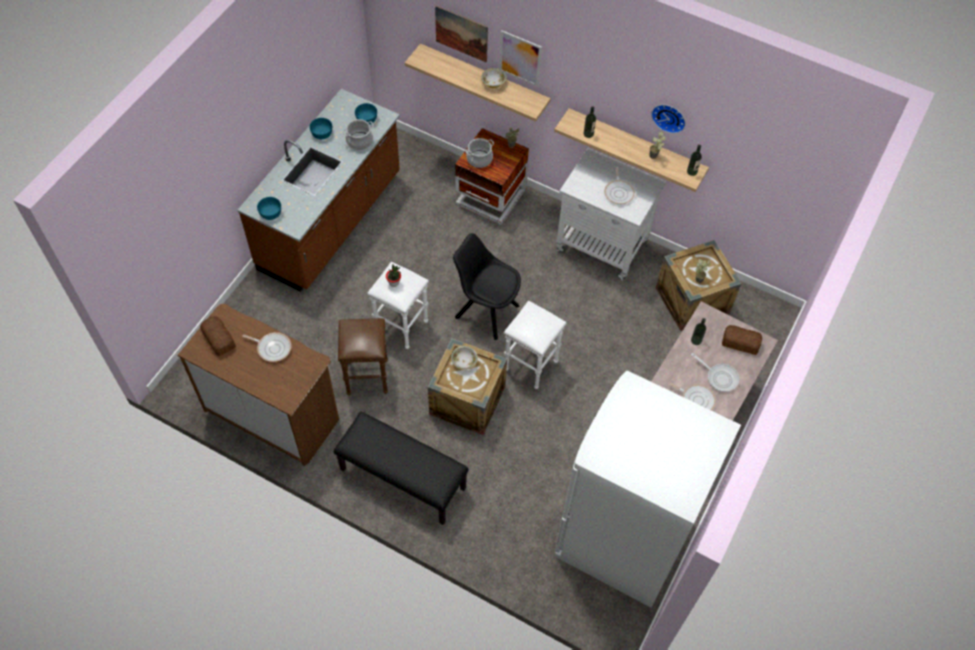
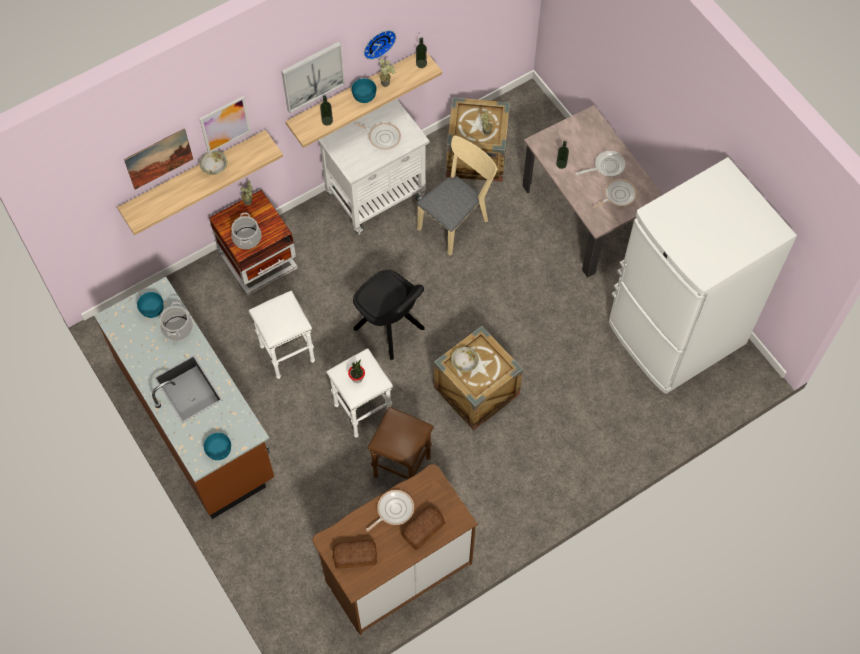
camera: 60 degrees left, 5 degrees up
turquoise bowl [310,118,332,139] -> turquoise bowl moved to [351,78,377,103]
black bench [334,411,468,525] -> none
black chair [453,233,521,340] -> black chair turned 105 degrees counterclockwise [353,270,425,360]
white stool [504,301,567,389] -> white stool moved to [249,291,315,379]
bread [722,325,762,355] -> bread moved to [402,506,445,550]
none -> picture [281,41,345,113]
none -> beige chair [417,136,498,255]

